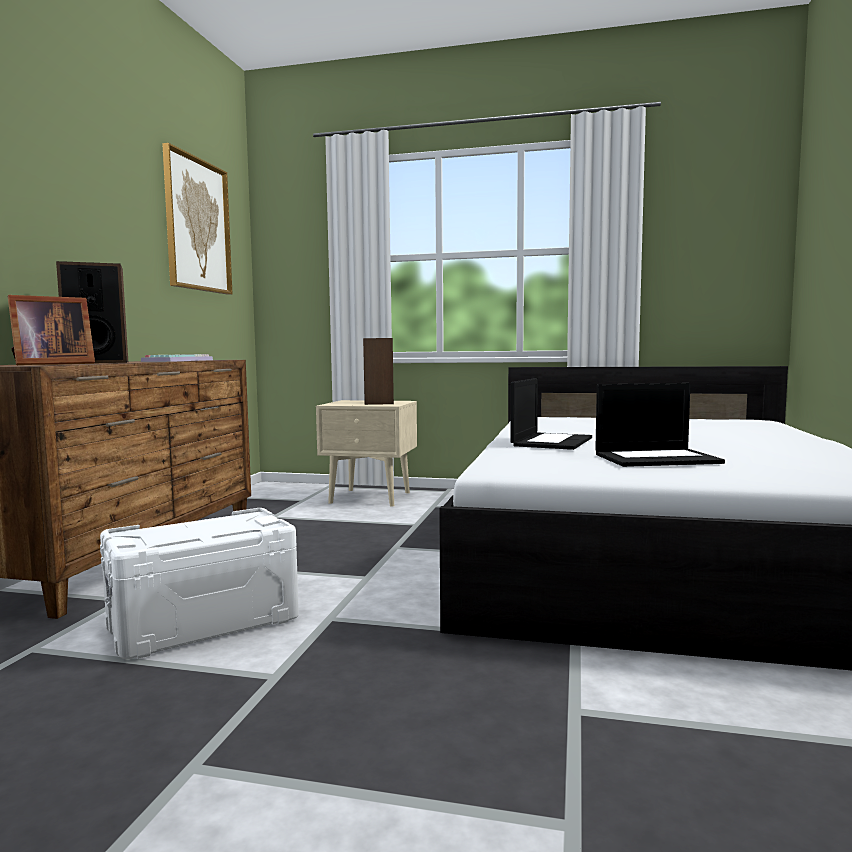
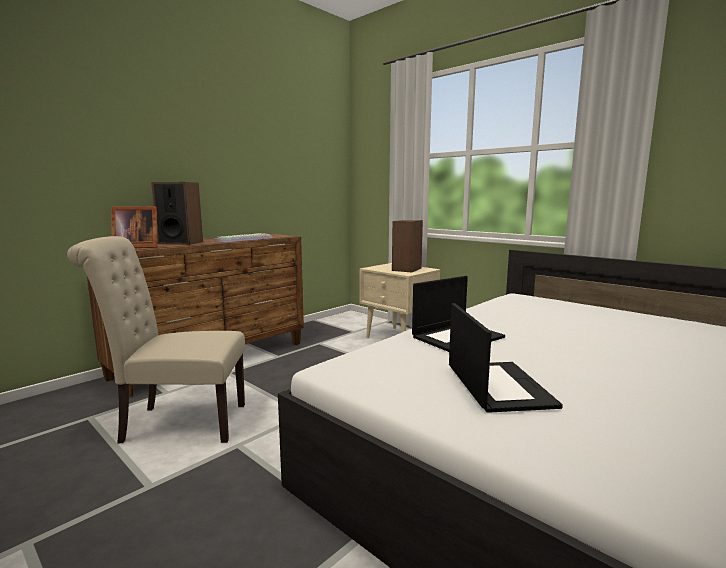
camera: 30 degrees right, 5 degrees up
white storage box [100,508,299,659] -> beige chair [67,236,245,443]
picture [162,143,233,295] -> none
laptop [595,383,725,467] -> laptop turned 120 degrees counterclockwise [449,303,563,413]

